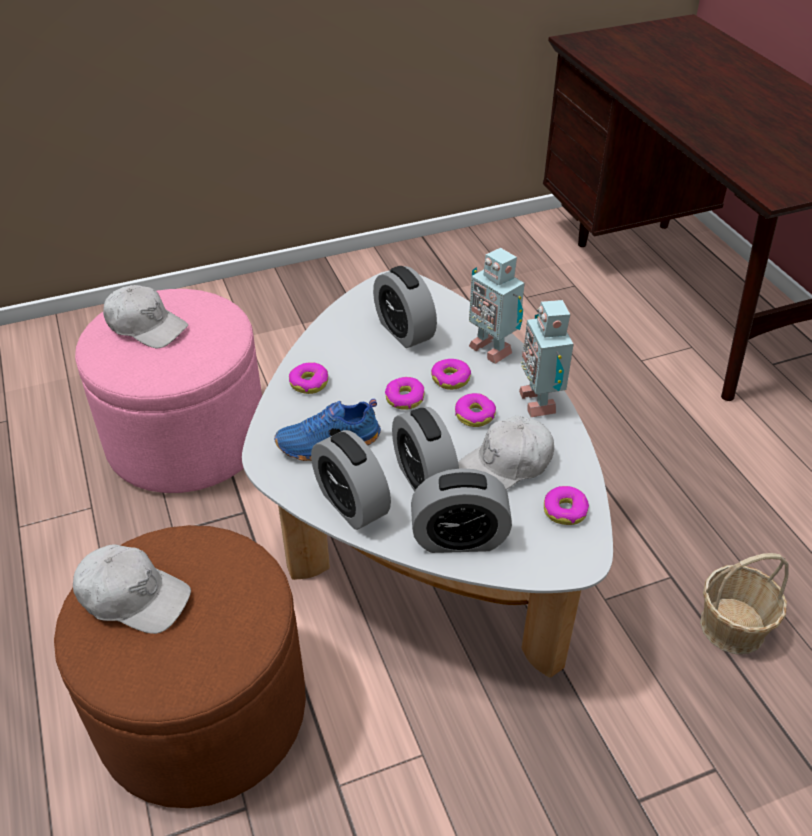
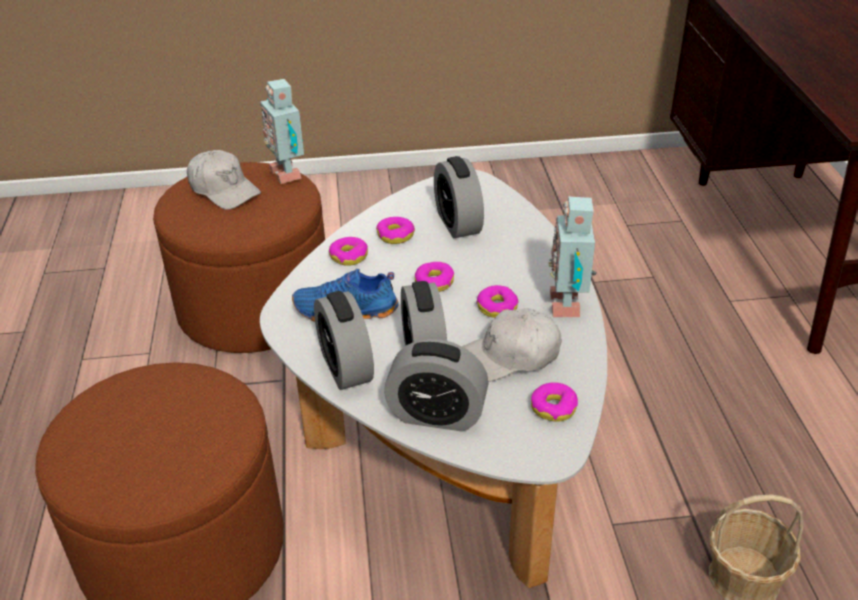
camera: 15 degrees right, 5 degrees down
white cap [73,544,191,634] -> none
pink ottoman [75,289,262,493] -> brown ottoman [153,162,325,353]
donut [431,359,471,390] -> donut moved to [376,217,415,244]
toy robot [469,248,525,364] -> toy robot moved to [260,79,304,184]

